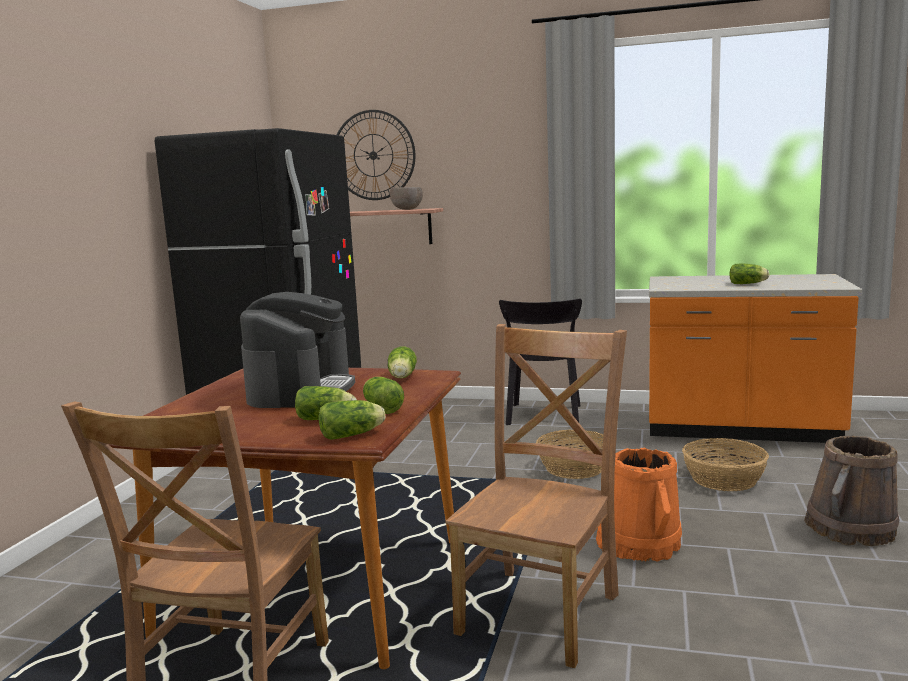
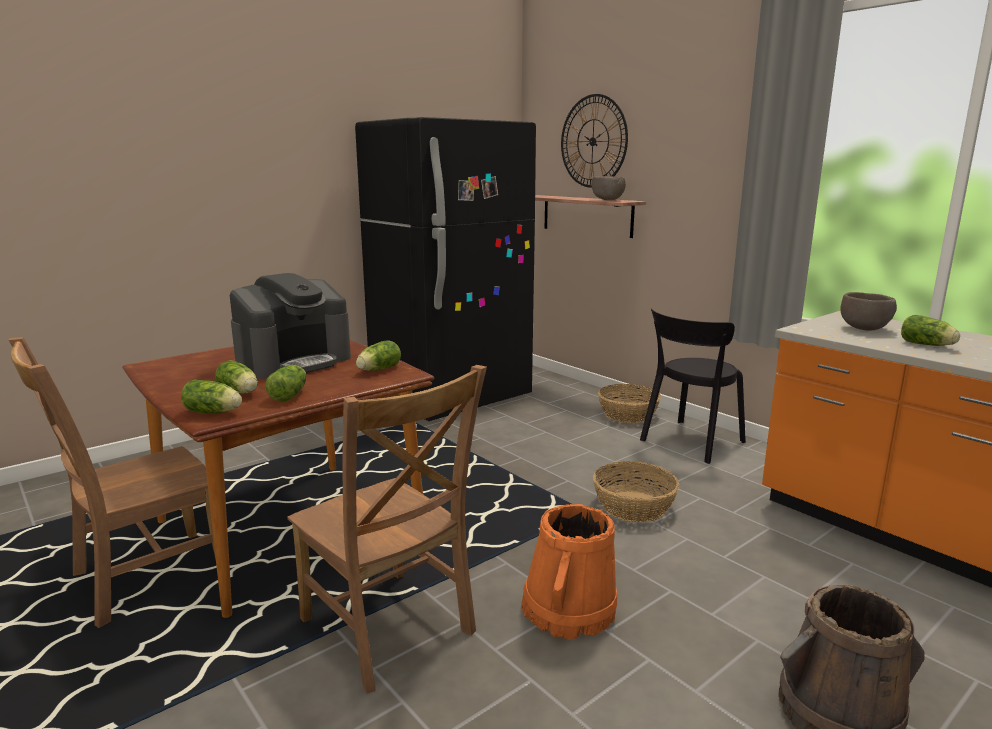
camera: 35 degrees right, 5 degrees up
brown chair [446,324,627,668] -> brown chair turned 75 degrees clockwise [287,365,487,694]
basket [682,438,769,491] -> basket moved to [598,384,661,423]
none -> brown bowl [840,292,897,331]

